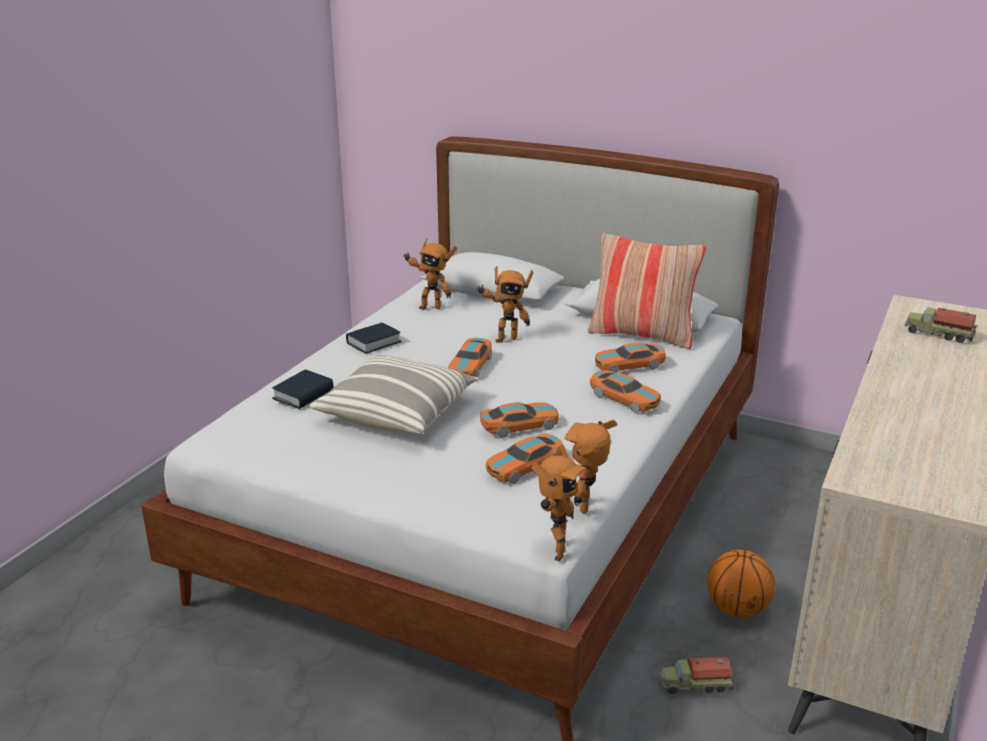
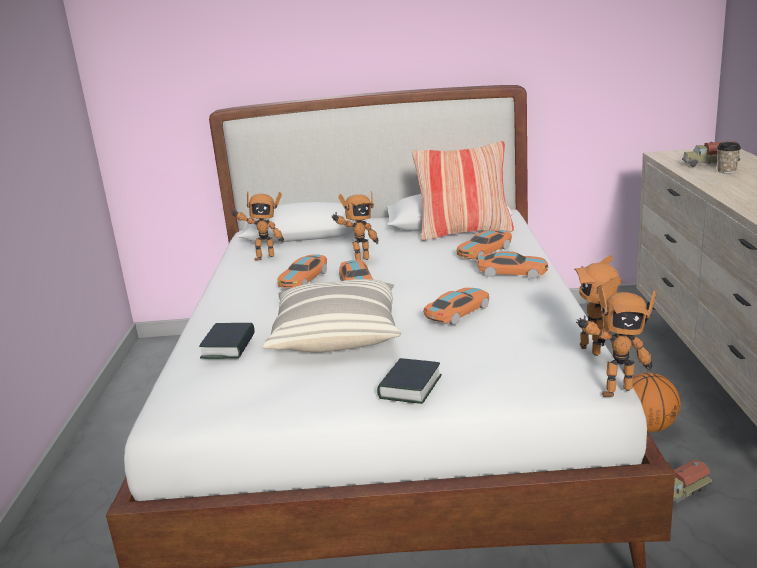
camera: 25 degrees left, 5 degrees down
book [346,323,402,354] -> book moved to [377,358,442,404]
toy car [486,433,563,484] -> toy car moved to [277,254,327,289]
toy robot [531,445,588,561] -> toy robot turned 90 degrees clockwise [576,287,656,397]
none -> cup [717,142,741,173]

